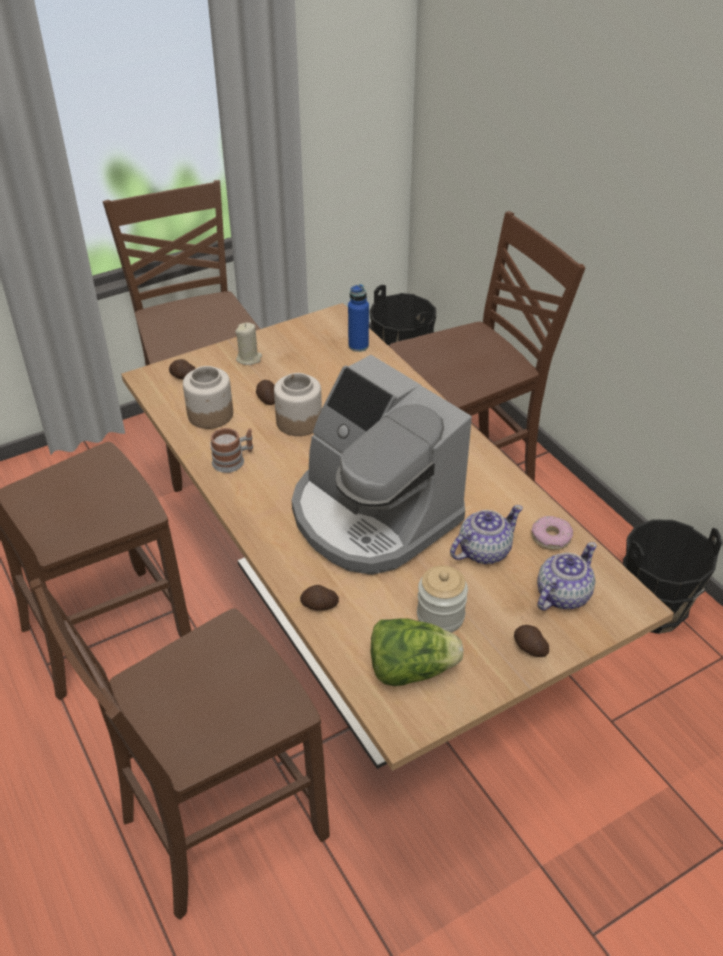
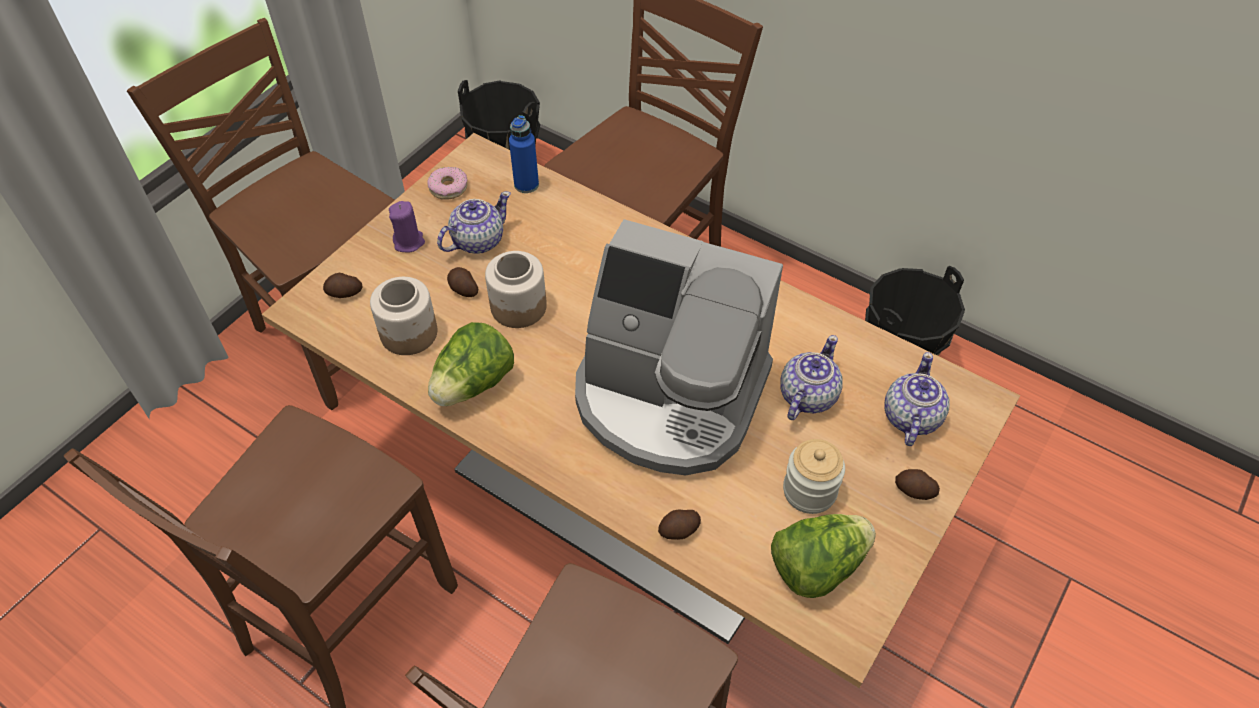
camera: 25 degrees left, 10 degrees up
mug [210,428,253,473] -> lettuce [428,322,514,406]
beige candle [235,323,262,365] -> purple candle [389,201,425,253]
donut [531,516,573,550] -> donut moved to [427,167,468,200]
none -> teapot [437,191,511,254]

